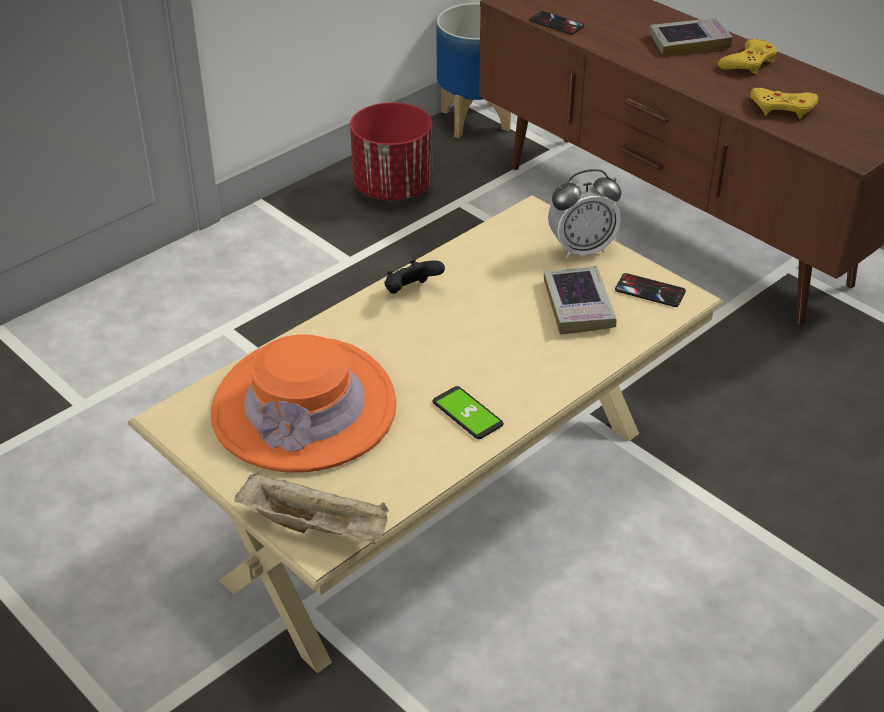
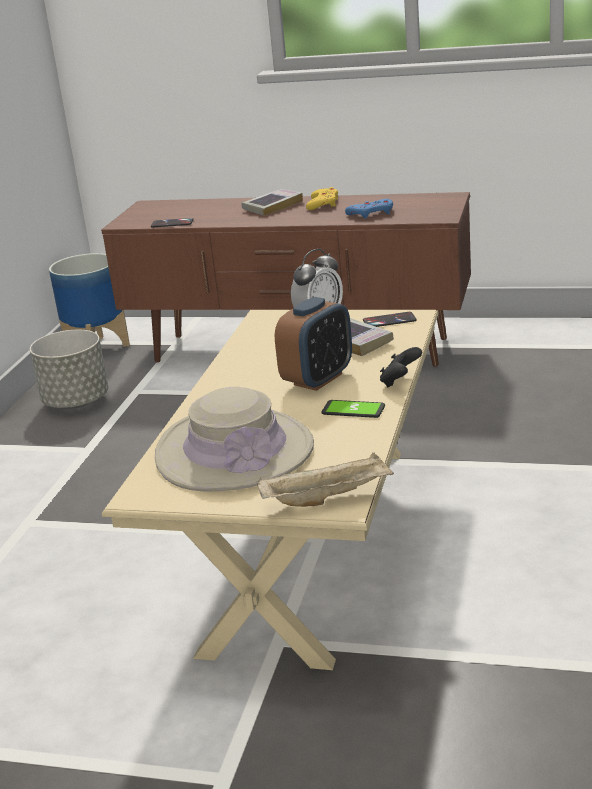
camera: 30 degrees left, 15 degrees down
orange hat [211,334,397,473] -> beige hat [155,387,314,492]
red planter [350,102,433,200] -> grey planter [30,330,108,409]
black game controller [384,260,445,294] -> black game controller moved to [380,347,422,388]
yellow game controller [750,88,818,119] -> blue game controller [345,199,393,219]
none -> alarm clock [275,297,352,391]

